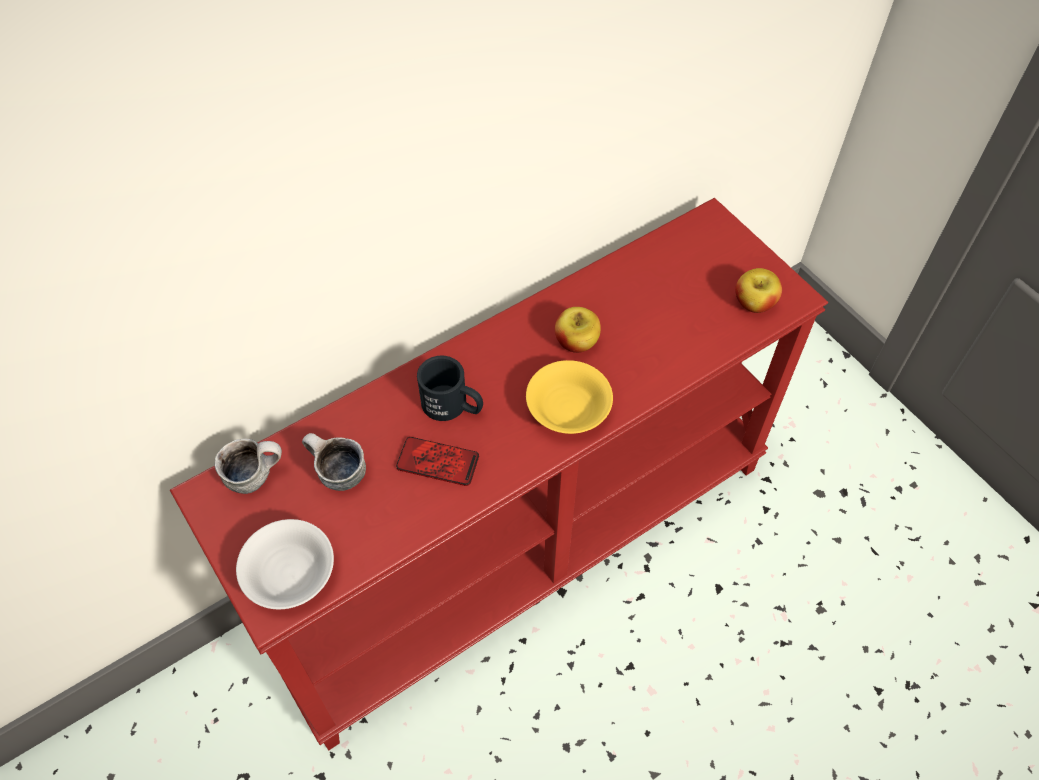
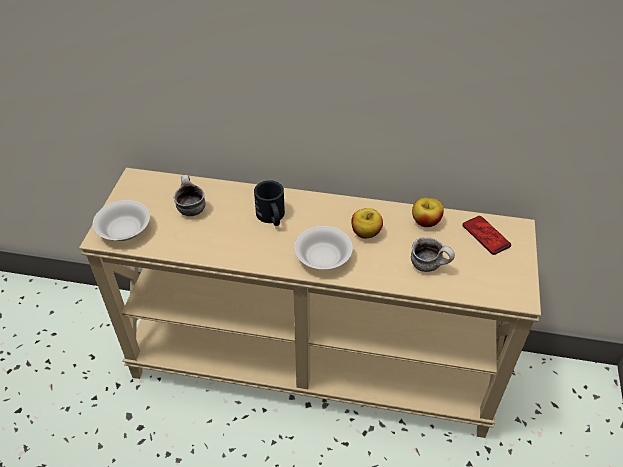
camera: 45 degrees right, 10 degrees down
red console table [170,198,828,751] -> beige console table [79,168,541,438]
mug [215,438,282,494] -> mug moved to [411,237,455,272]
phone [396,437,479,486] -> phone moved to [462,216,511,255]
yellow bowl [526,360,613,434] -> white bowl [294,226,353,270]
apple [735,268,782,313] -> apple moved to [412,198,444,227]

